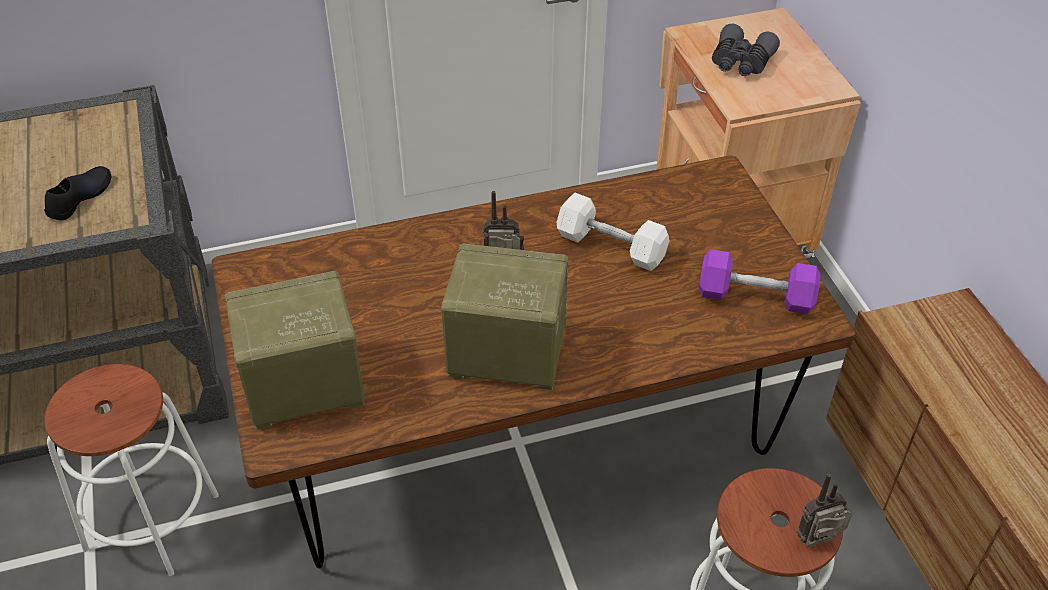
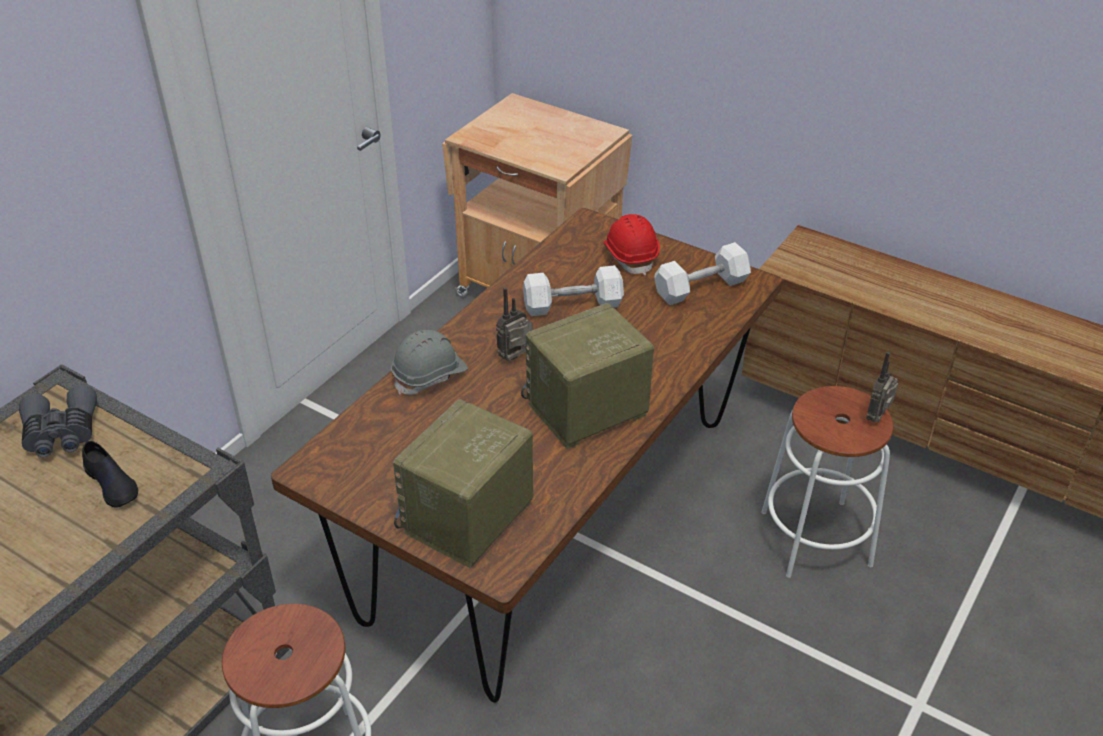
camera: 40 degrees left, 5 degrees down
black shoe [44,166,111,220] -> black shoe turned 150 degrees clockwise [82,441,138,508]
purple dumbbell [699,249,821,314] -> white dumbbell [654,242,751,305]
grey binoculars [712,24,780,76] -> grey binoculars moved to [19,385,97,458]
none -> grey hard hat [391,330,468,395]
none -> red hard hat [603,214,660,276]

